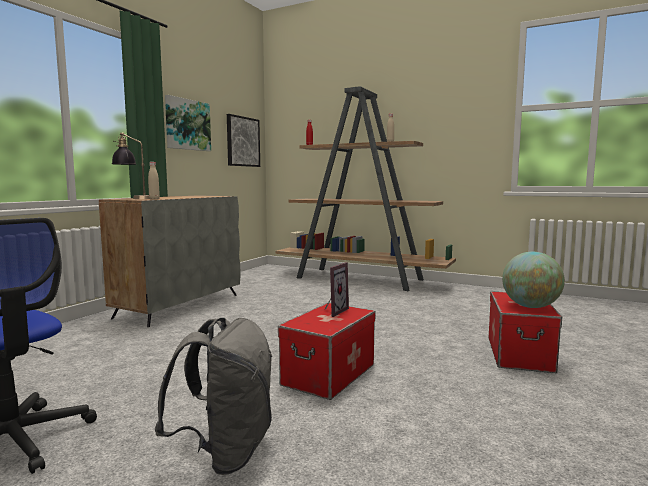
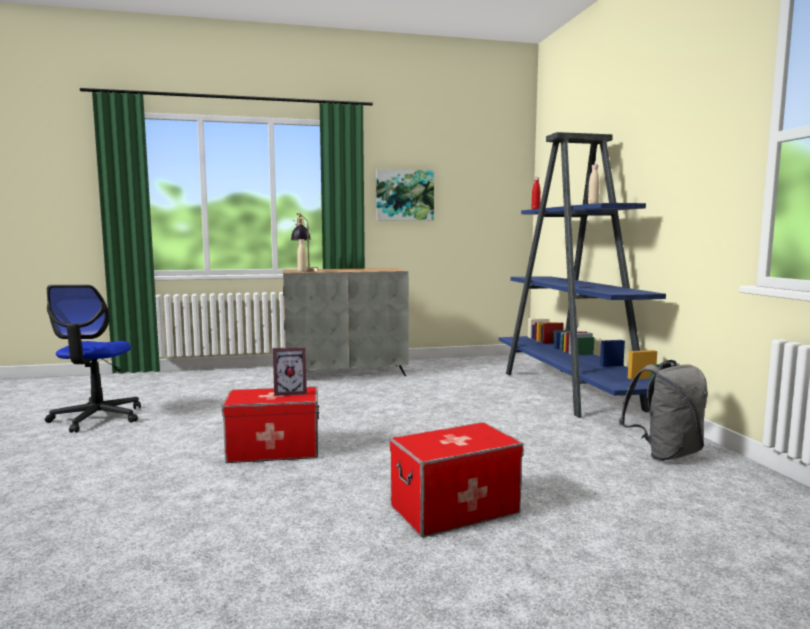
camera: 50 degrees right, 0 degrees up
grey backpack [155,318,273,475] -> grey backpack moved to [619,360,708,461]
picture [227,114,260,167] -> none
brown bookcase [276,86,456,291] -> blue bookcase [499,132,666,418]
globe [502,252,565,308] -> none

